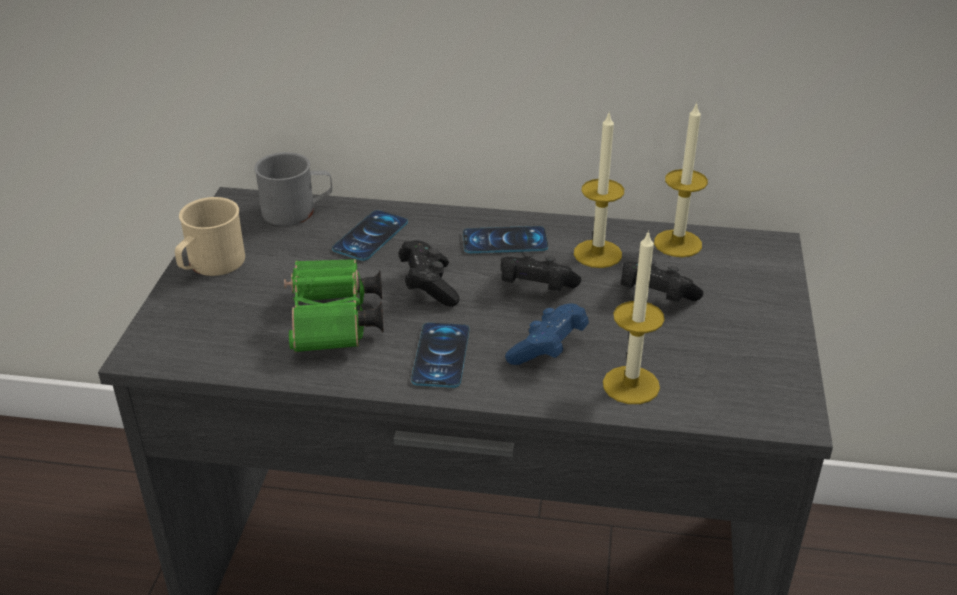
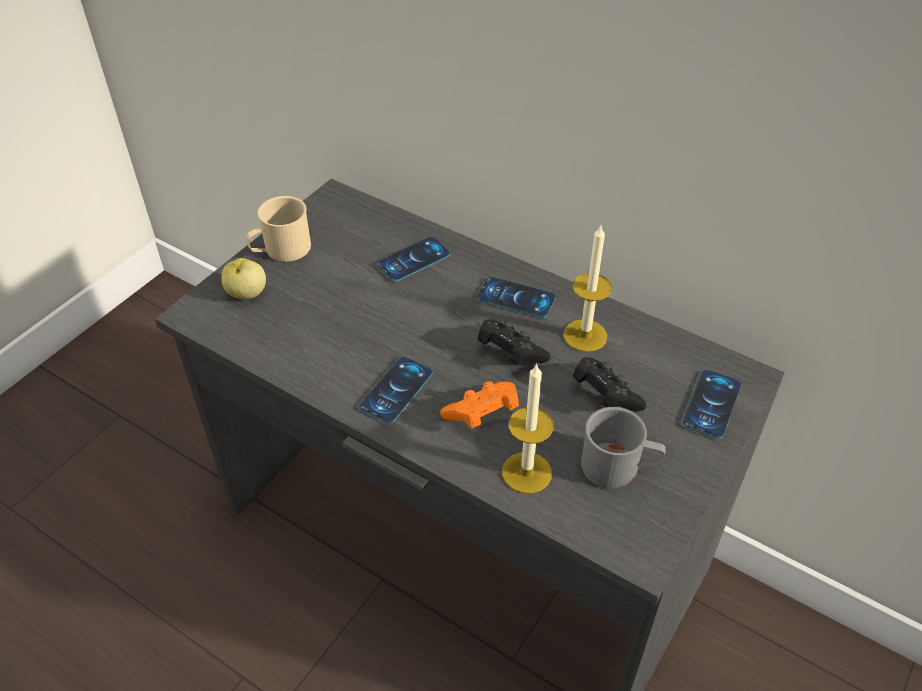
camera: 25 degrees right, 10 degrees up
grey mug [254,152,332,226] -> grey mug moved to [581,407,666,489]
green binoculars [284,259,384,352] -> none
black game controller [399,240,460,307] -> none
blue game controller [505,304,589,365] -> orange game controller [440,381,519,429]
candle [654,102,708,257] -> none
none -> apple [221,258,266,299]
none -> phone [682,370,741,439]

